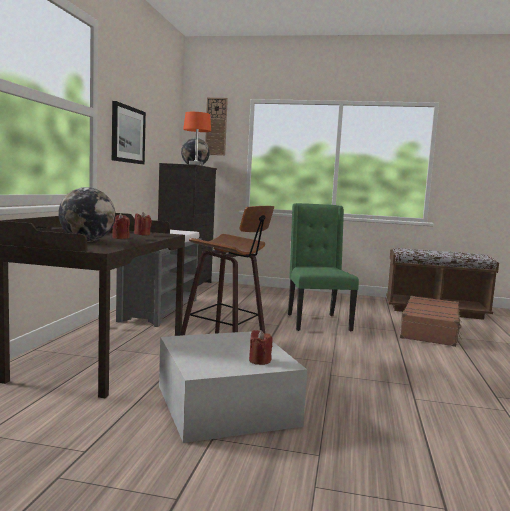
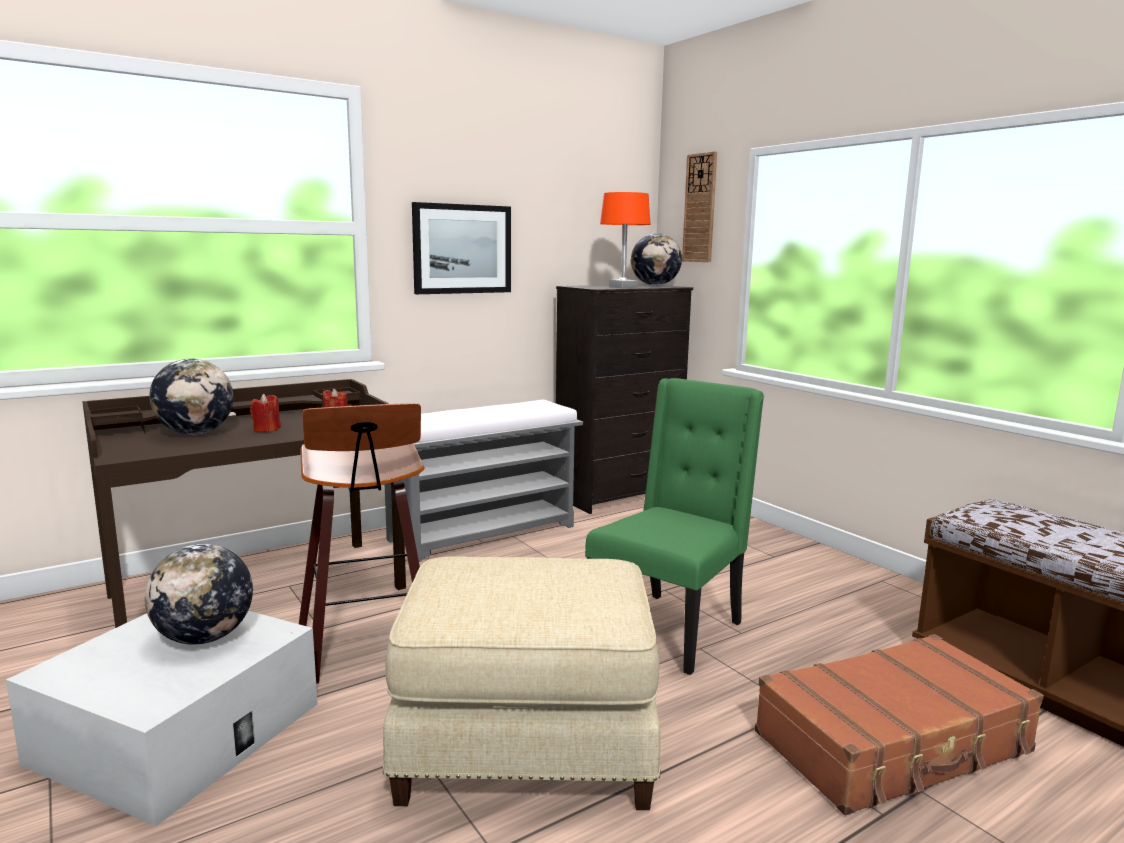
camera: 45 degrees right, 5 degrees up
red candle [249,330,273,365] -> none
none -> globe [145,544,253,645]
none -> beige ottoman [383,556,661,810]

